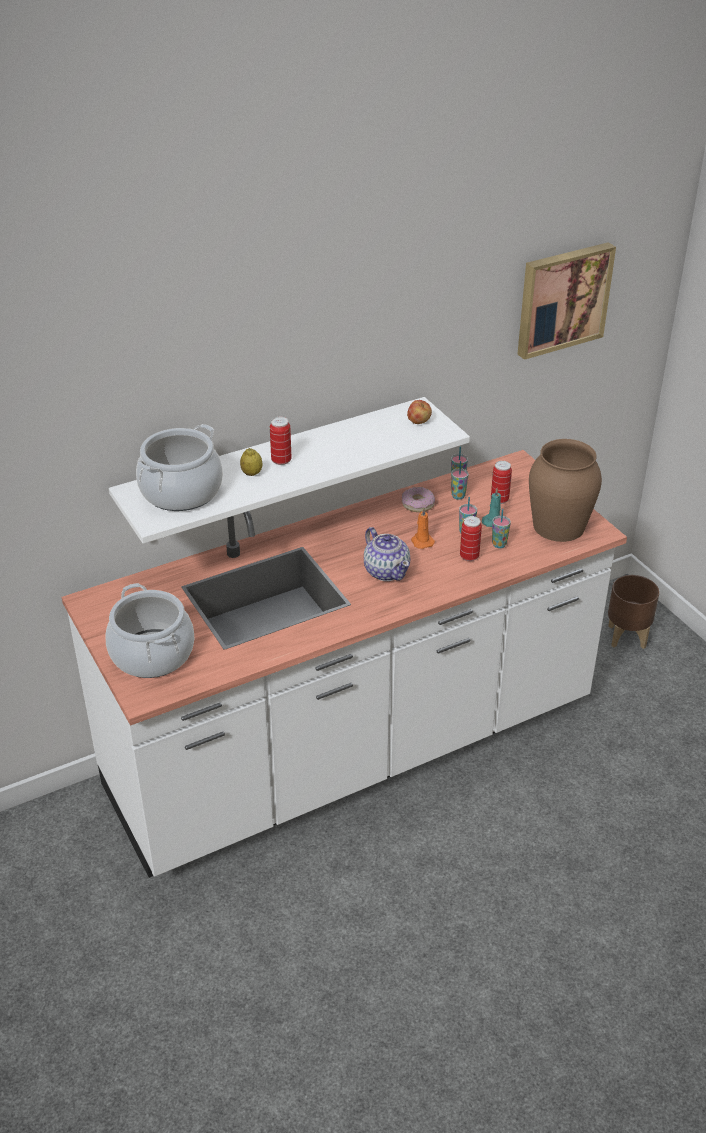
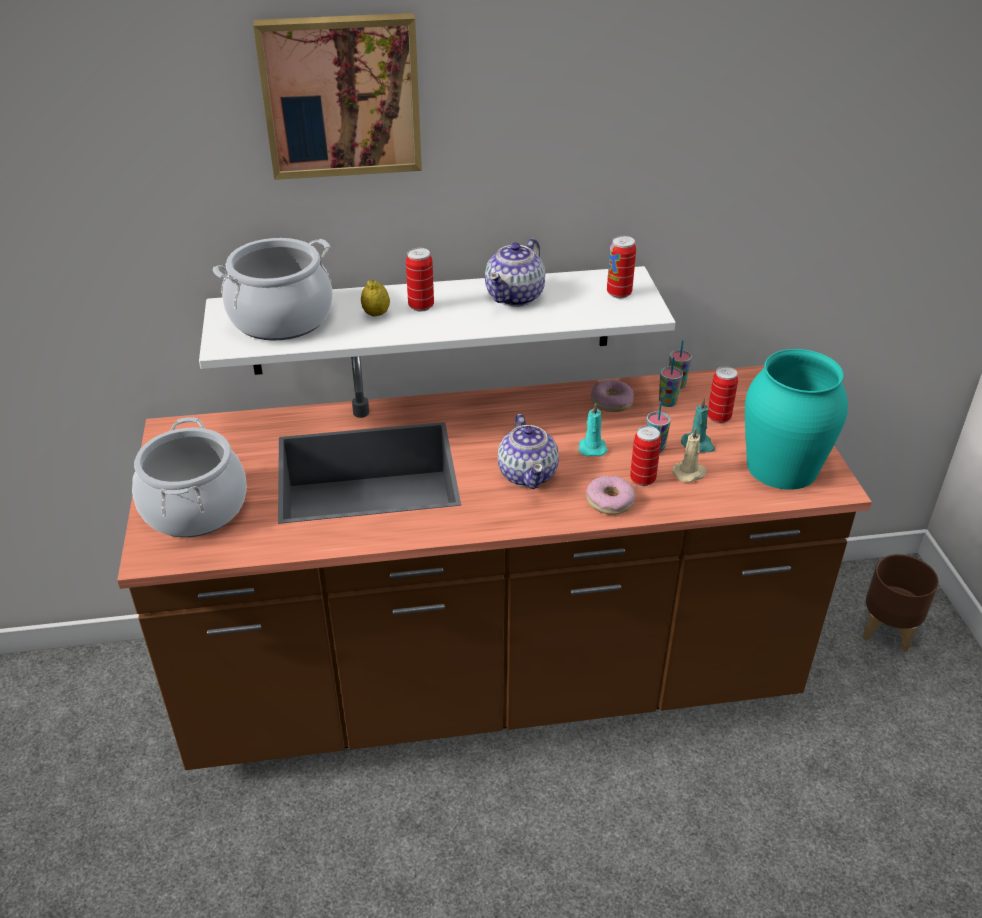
camera: 20 degrees right, 0 degrees up
white counter [62,450,627,878] -> brown counter [117,356,872,770]
apple [407,400,432,424] -> can [607,236,636,299]
orange candle [411,508,435,549] -> turquoise candle [579,403,608,457]
cup [492,509,511,548] -> beige candle [672,427,707,482]
picture [517,242,616,360] -> picture moved to [253,13,422,180]
brown vase [529,439,602,542] -> turquoise vase [745,349,848,490]
none -> teapot [485,238,545,307]
none -> donut [586,476,635,515]

